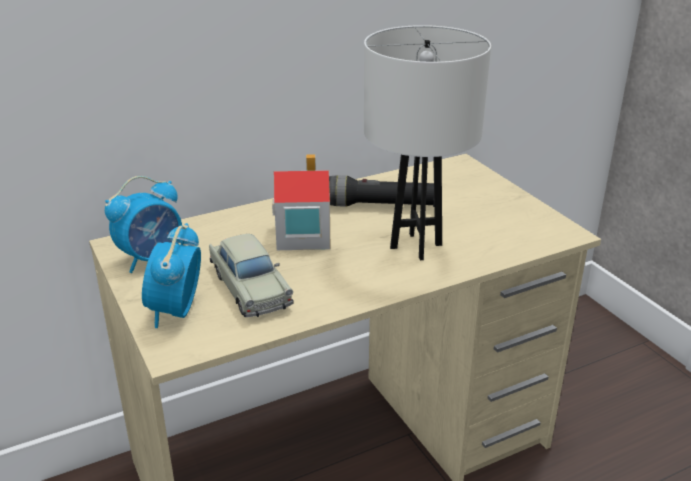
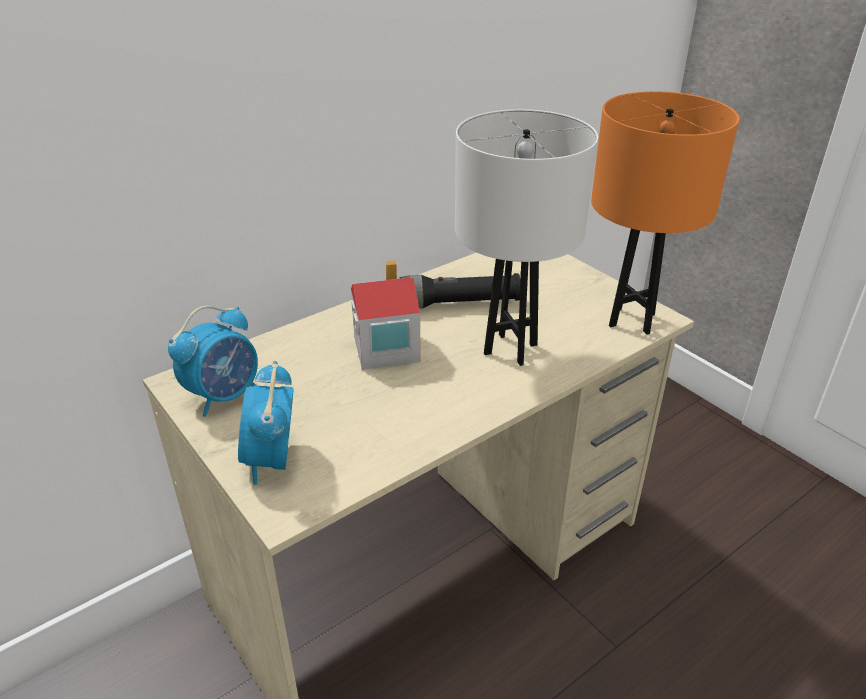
camera: 10 degrees left, 5 degrees up
beige toy car [209,234,294,317] -> none
none -> orange table lamp [591,91,739,335]

